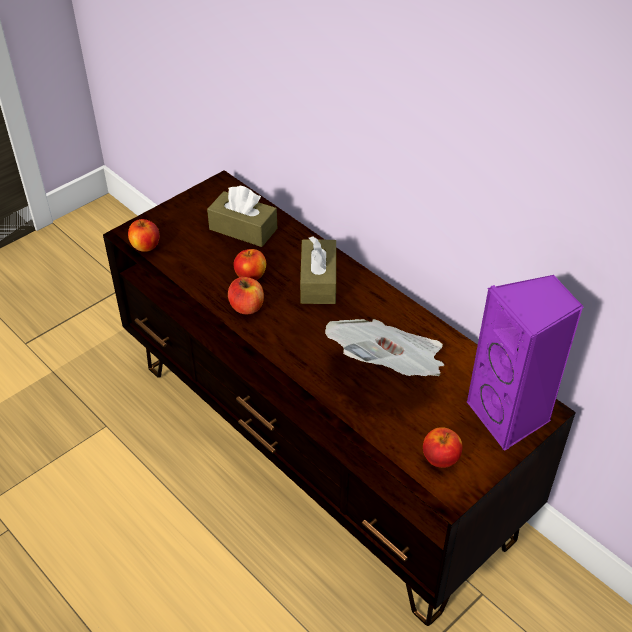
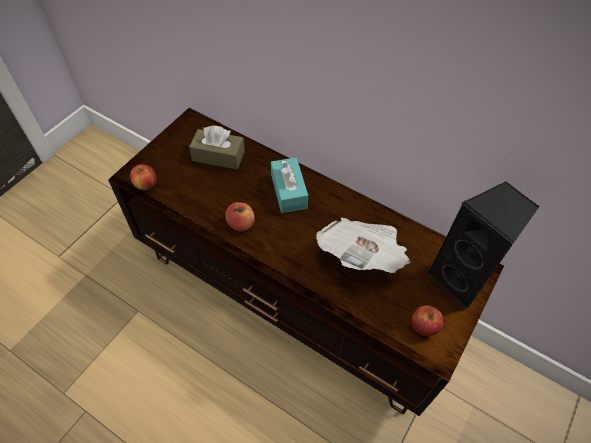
camera: 15 degrees left, 10 degrees up
apple [234,249,266,280] -> none
brown tissue box [300,236,336,304] -> turquoise tissue box [271,158,308,213]
purple speaker [467,275,584,451] -> black speaker [427,181,539,309]

